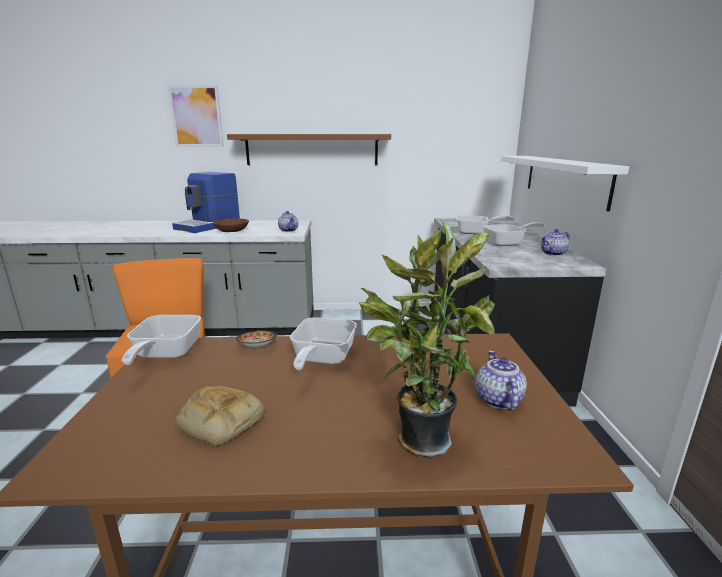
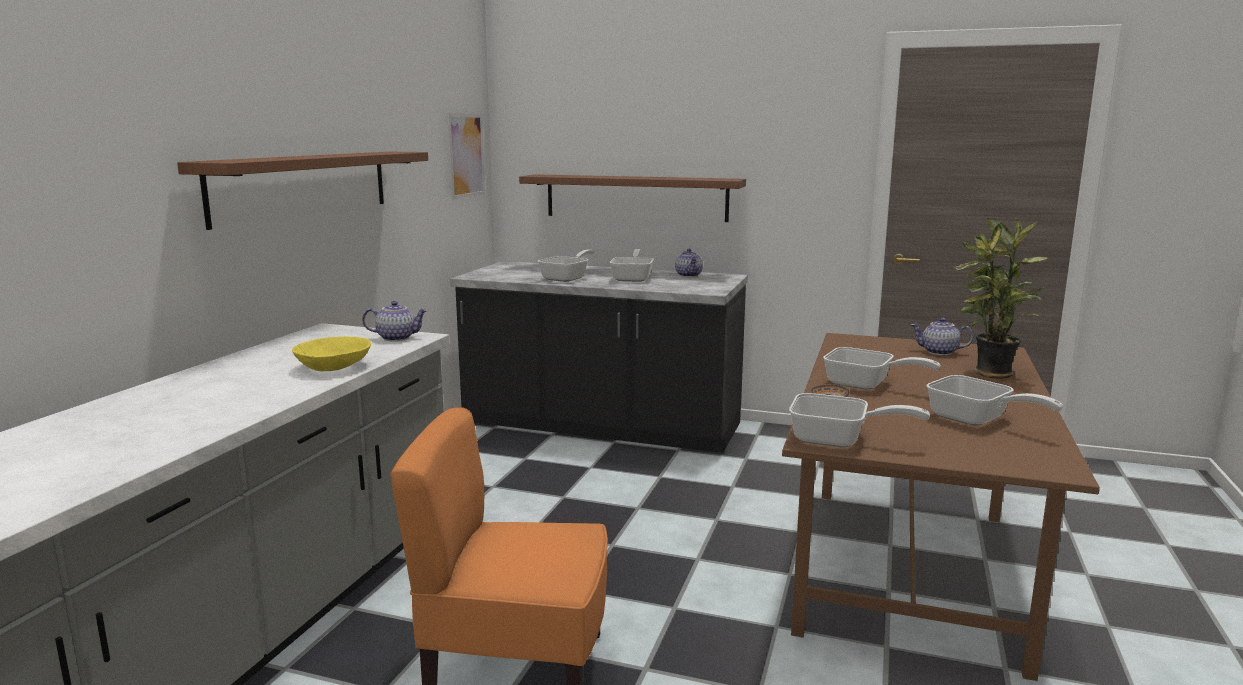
camera: 70 degrees left, 5 degrees down
picture [168,85,224,147] -> picture moved to [447,113,485,199]
coffee machine [172,172,240,233] -> none
bread [175,386,265,446] -> frying pan [926,375,1063,426]
brown bowl [213,218,249,232] -> yellow bowl [292,337,371,372]
white shelf [501,156,629,212] -> brown shelf [519,174,746,222]

